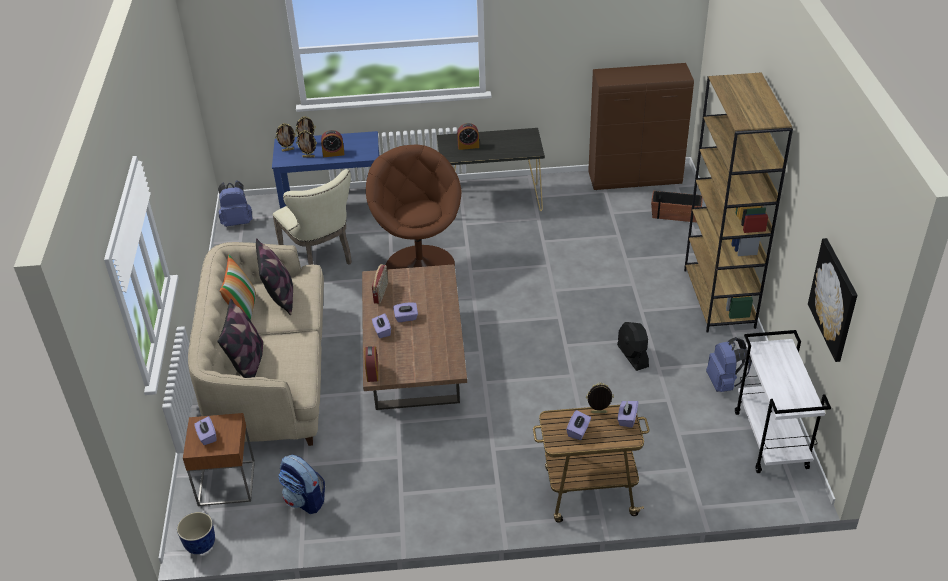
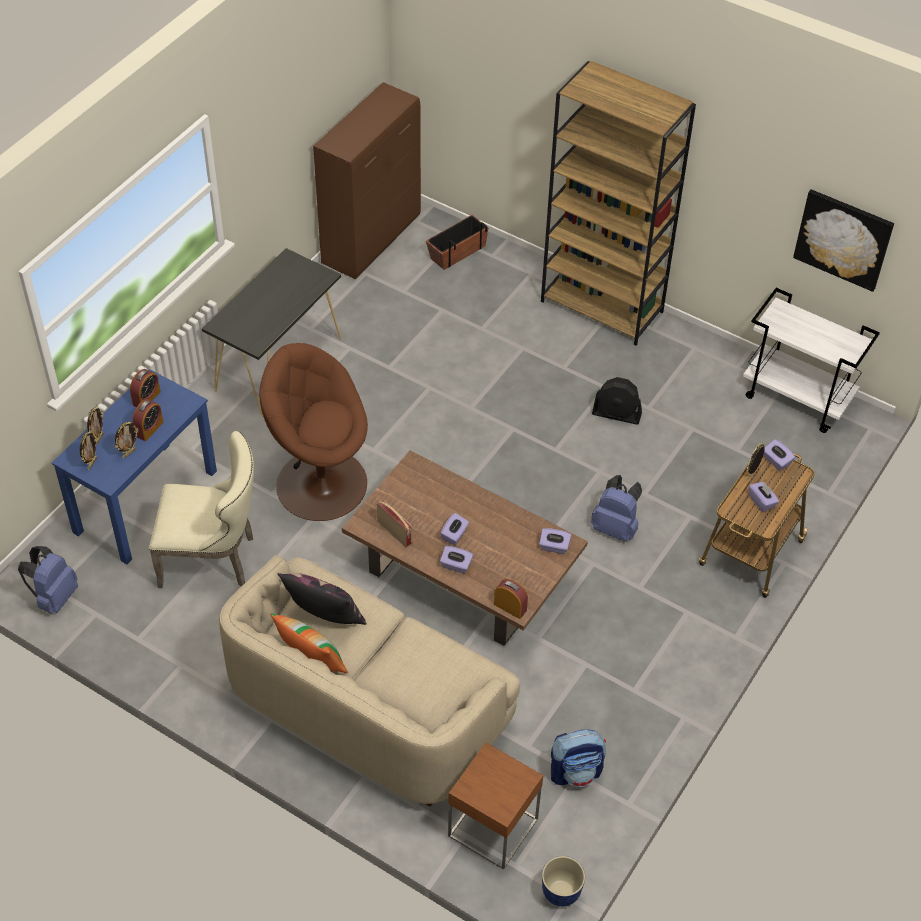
camera: 55 degrees left, 10 degrees up
purple tissue box [194,416,217,445] -> purple tissue box moved to [539,528,571,554]
pillow [217,299,263,378] -> none
alarm clock [457,123,479,150] -> alarm clock moved to [130,369,161,408]
blue backpack [706,337,752,392] -> blue backpack moved to [591,475,642,542]

